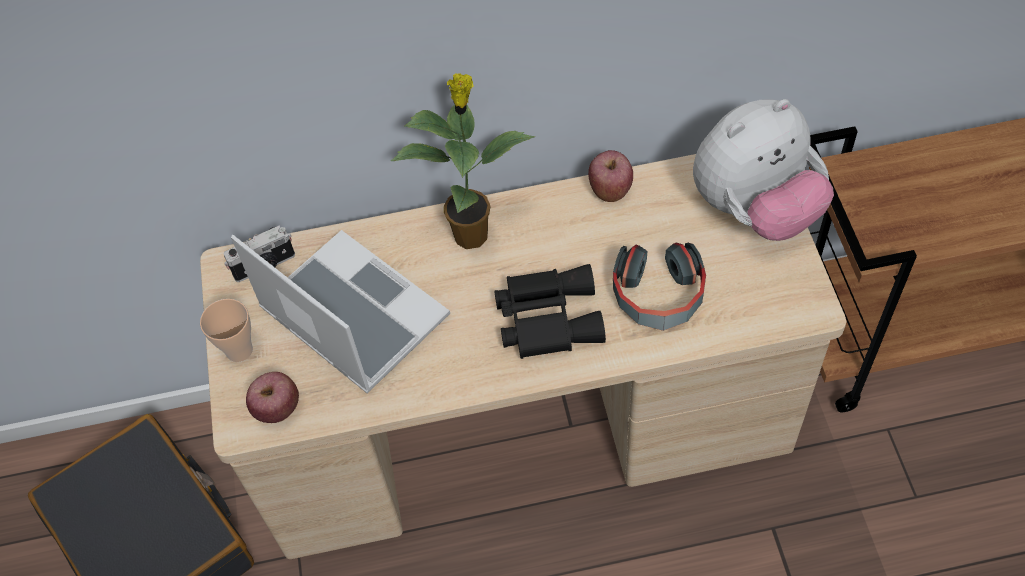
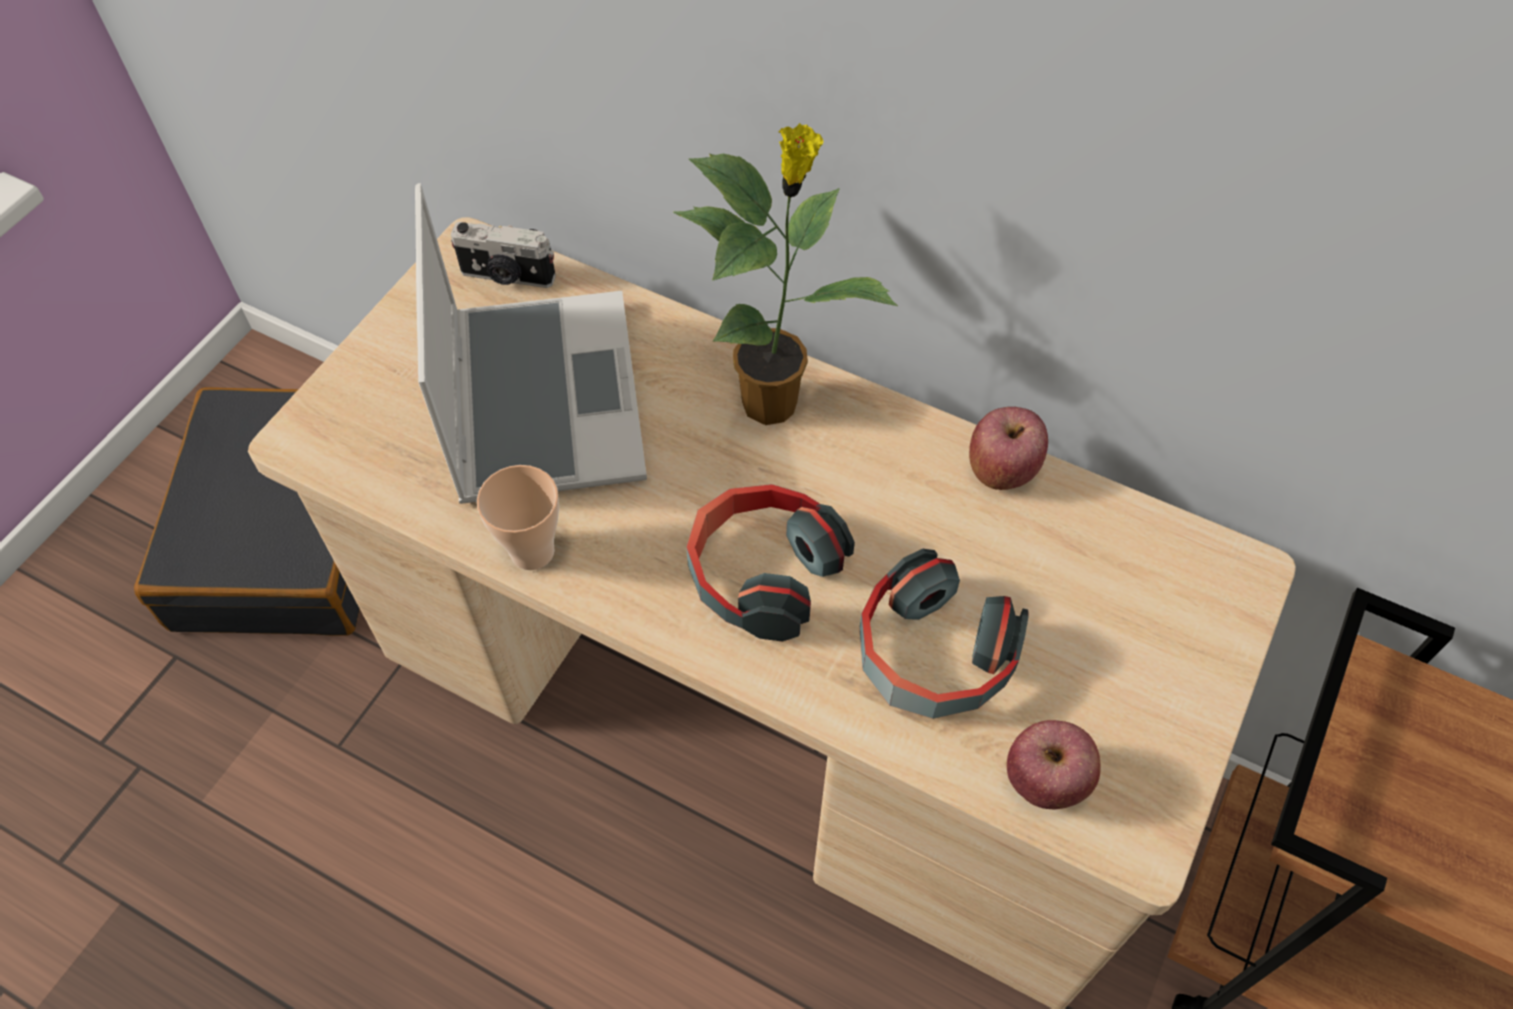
camera: 35 degrees right, 0 degrees up
cup [200,299,253,362] -> cup moved to [477,465,559,570]
apple [246,372,299,423] -> apple moved to [1007,720,1101,810]
black binoculars [494,264,606,359] -> headphones [686,484,855,642]
plush toy [693,99,834,241] -> none

